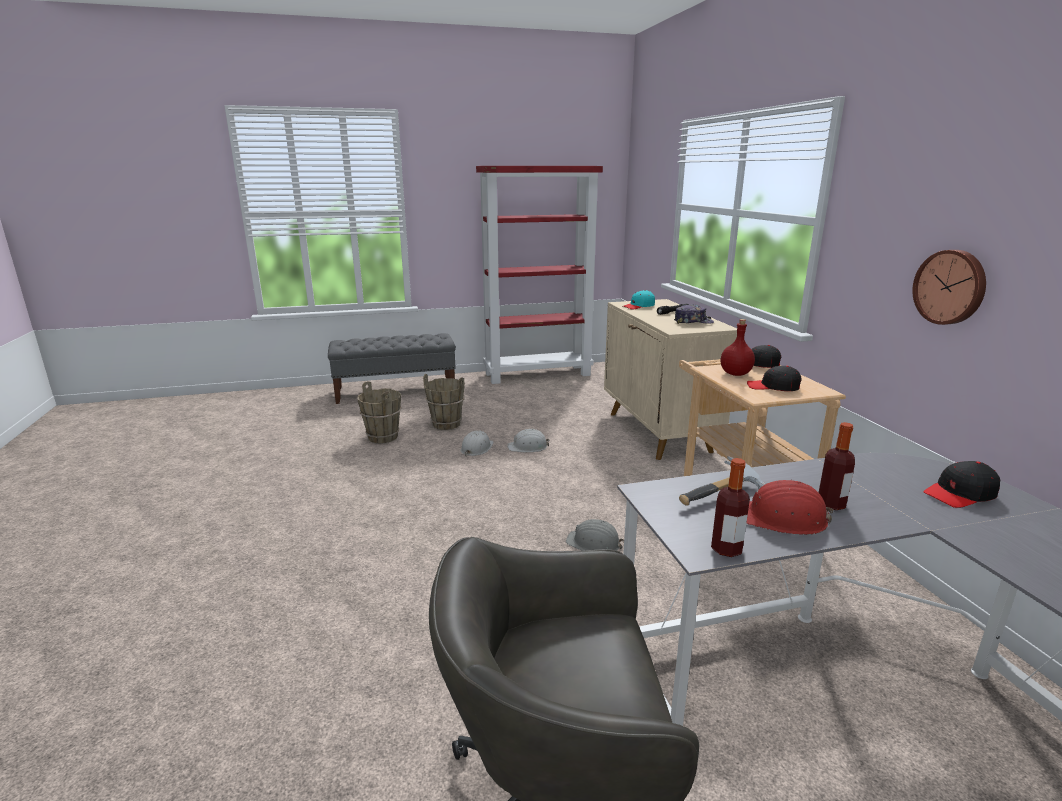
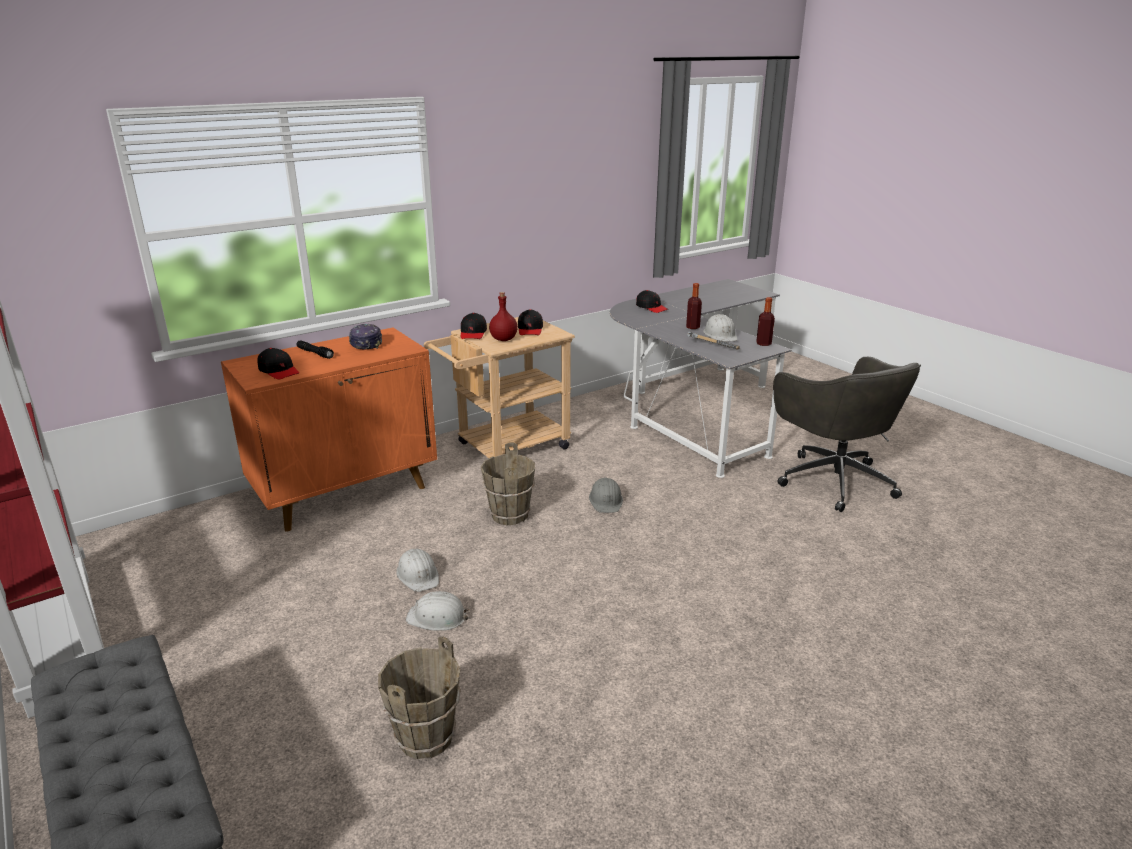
camera: 110 degrees left, 5 degrees up
brown bucket [423,374,465,430] -> brown bucket moved to [481,442,535,525]
beige cabinet [604,299,737,460] -> orange cabinet [221,328,437,532]
turquoise cap [622,290,655,310] -> black cap [257,348,299,379]
red hard hat [746,480,834,535] -> white hard hat [703,314,737,342]
wall clock [912,250,986,325] -> none

